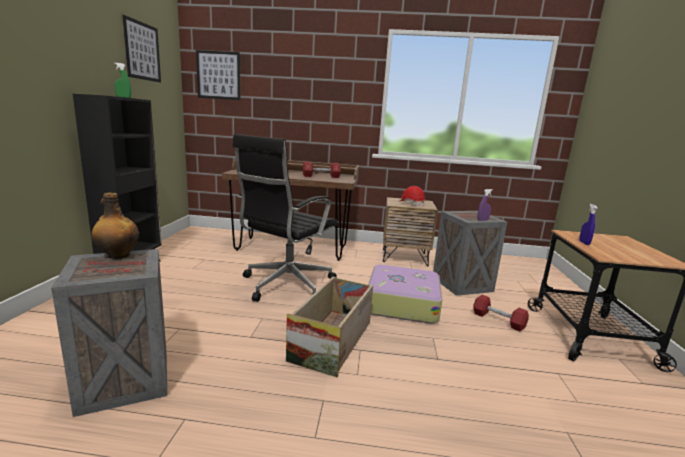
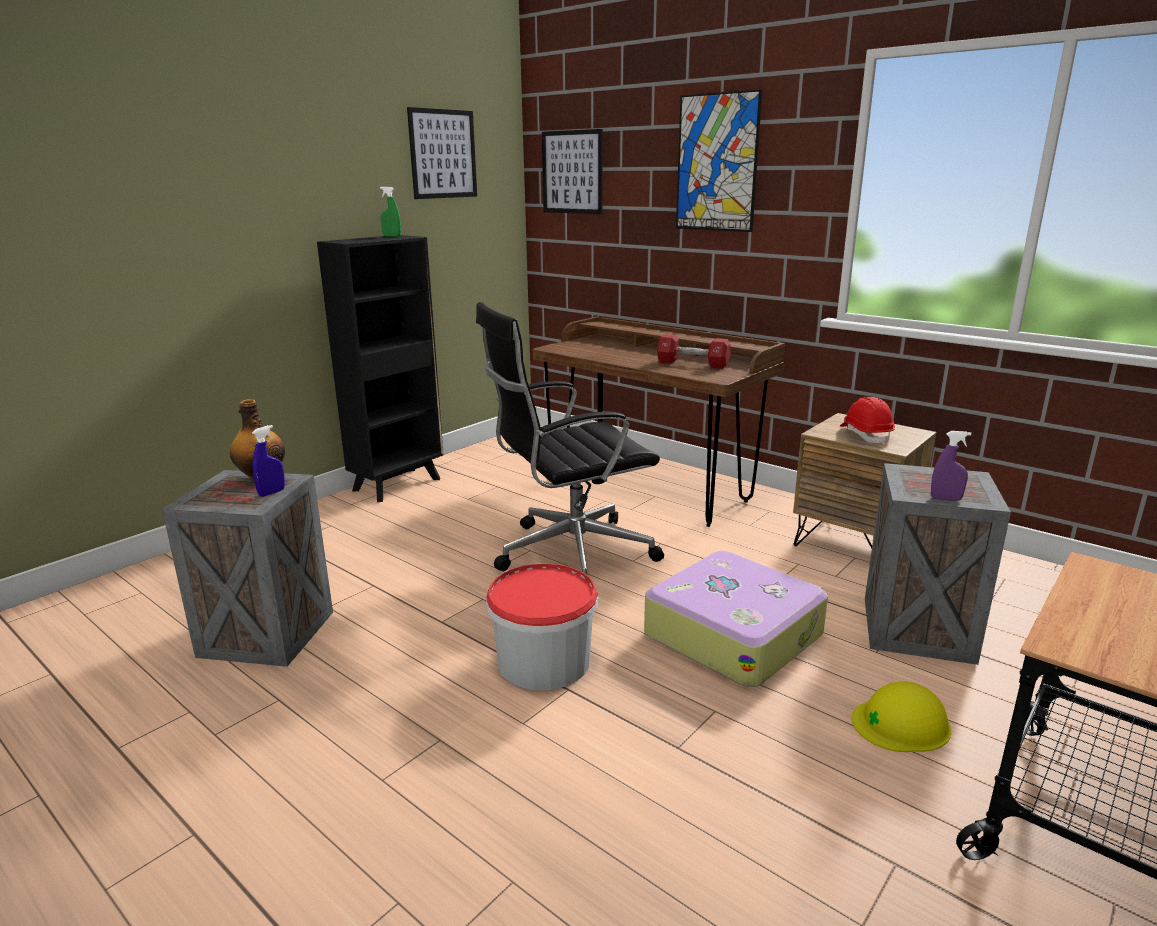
camera: 35 degrees right, 5 degrees up
crate [286,277,373,377] -> bucket [486,563,599,690]
red dumbbell [473,295,529,331] -> yellow hard hat [852,681,952,752]
blue spray bottle [579,204,597,245] -> blue spray bottle moved to [252,425,285,497]
none -> picture [676,89,762,232]

